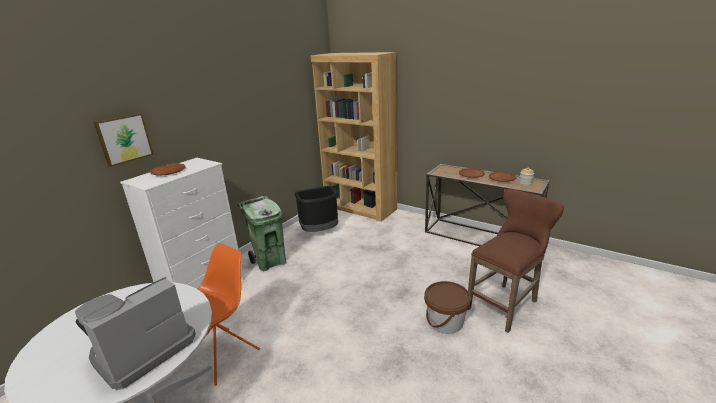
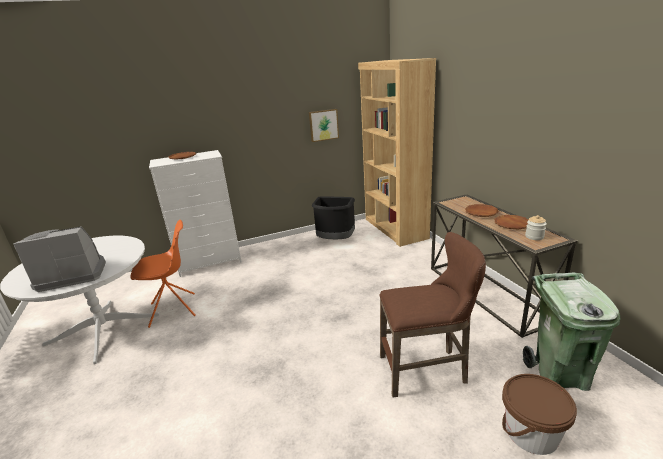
camera: 35 degrees right, 0 degrees up
picture [94,113,153,167] -> picture moved to [309,109,339,142]
green trash can [237,196,287,271] -> green trash can moved to [523,273,620,391]
brown bucket [424,281,471,334] -> brown bucket moved to [502,374,577,455]

